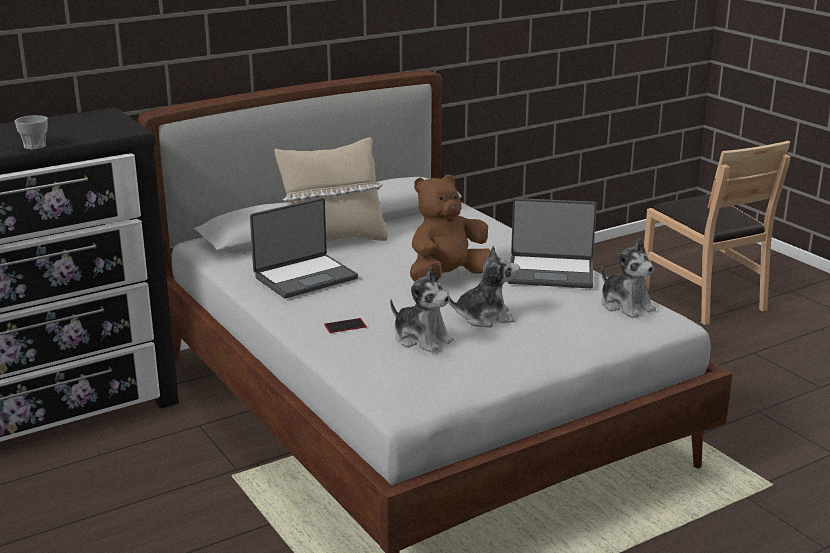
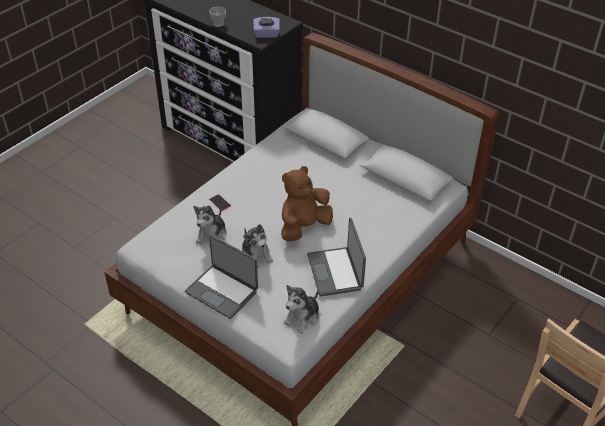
camera: 70 degrees right, 20 degrees up
laptop [250,198,358,298] -> laptop moved to [185,235,258,319]
beige pillow [274,137,388,242] -> none
brown plush toy [410,174,490,282] -> brown plush toy turned 75 degrees counterclockwise [281,166,333,241]
none -> purple tissue box [253,17,280,38]

